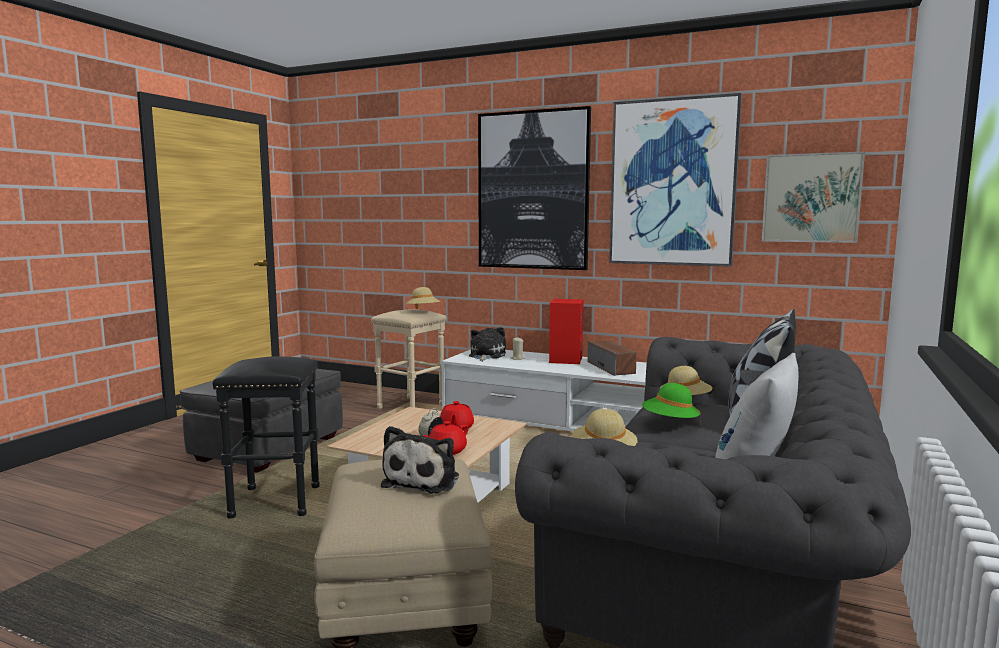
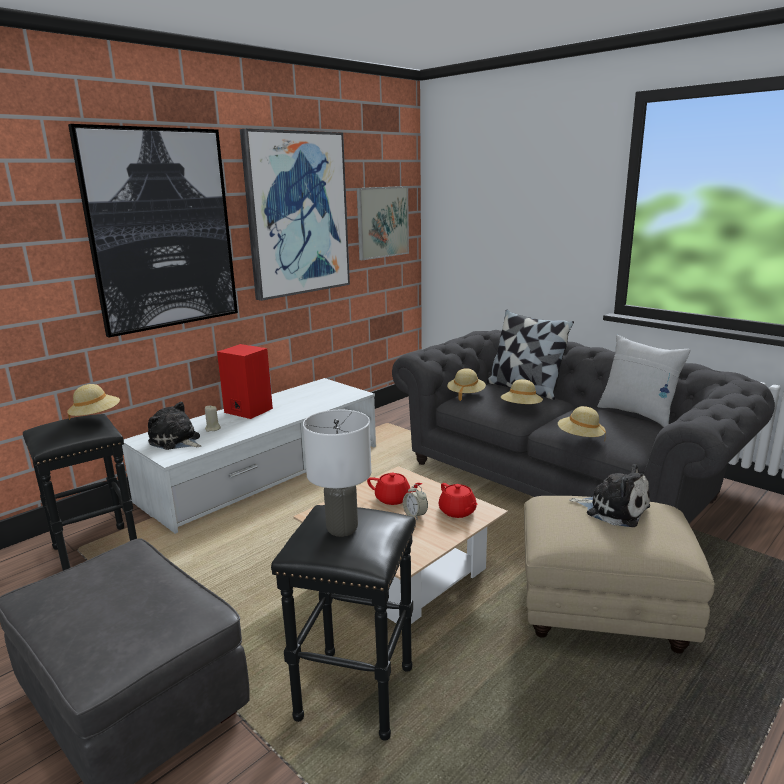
camera: 70 degrees left, 10 degrees up
beige stool [371,309,447,409] -> black stool [23,414,137,571]
speaker [588,341,637,376] -> none
green hat [642,383,701,424] -> beige hat [501,379,543,404]
none -> white table lamp [303,410,371,537]

